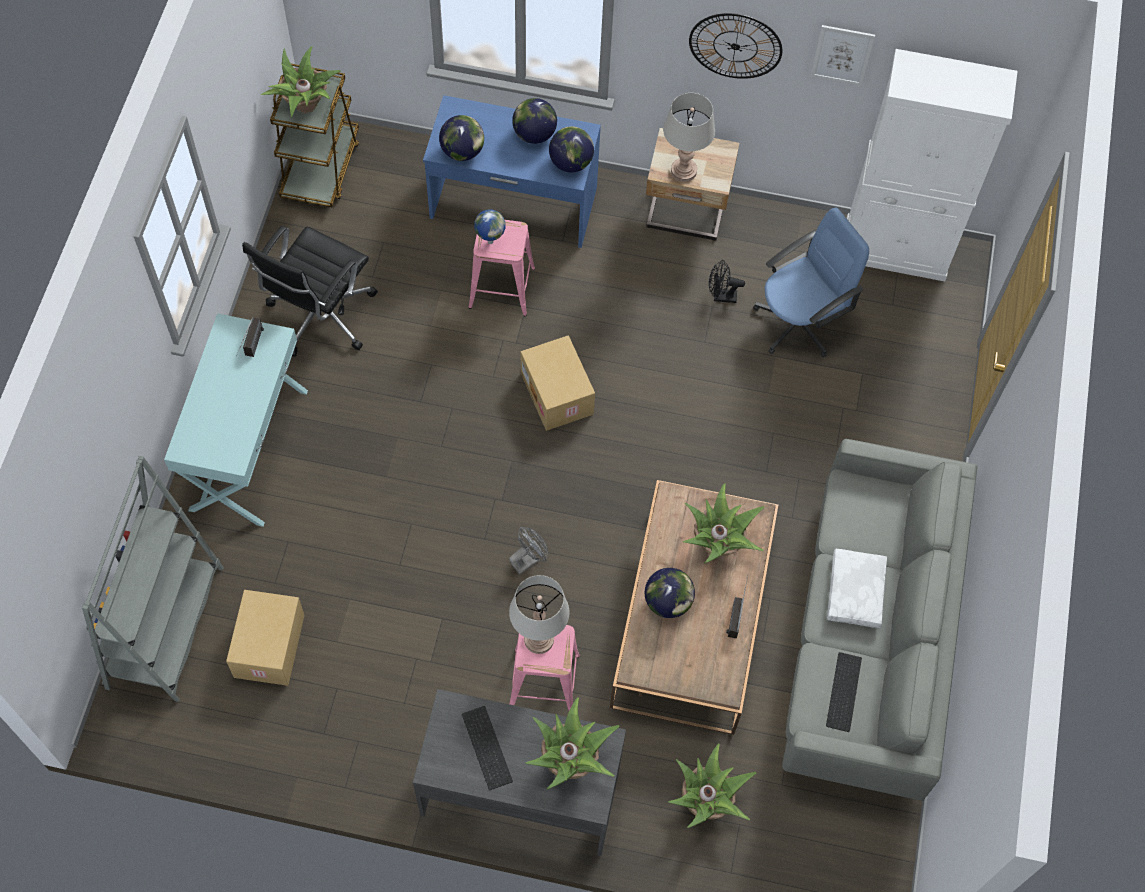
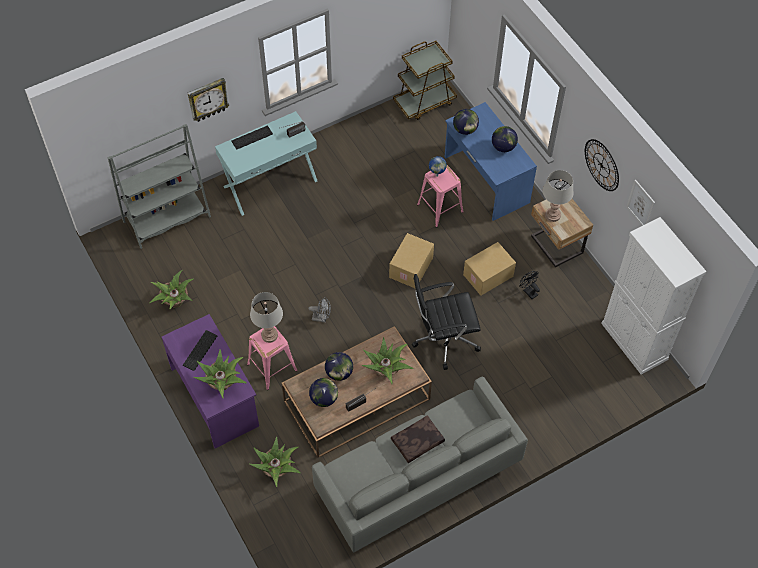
camera: 50 degrees right, 5 degrees down
cardboard box [226,590,305,686] -> cardboard box moved to [463,242,516,296]
black office chair [242,226,378,357] -> black office chair moved to [412,274,481,370]
potted plant [261,46,341,117] -> potted plant moved to [149,270,193,309]
grey desk [413,689,626,856] -> purple desk [162,314,259,449]
globe [549,126,594,172] -> globe moved to [309,378,338,407]
blue office chair [753,208,869,357] -> none
keyboard [826,652,862,732] -> keyboard moved to [231,126,273,150]
white pillow [827,549,887,628] -> brown pillow [391,416,445,463]
none -> wall clock [188,78,229,122]

